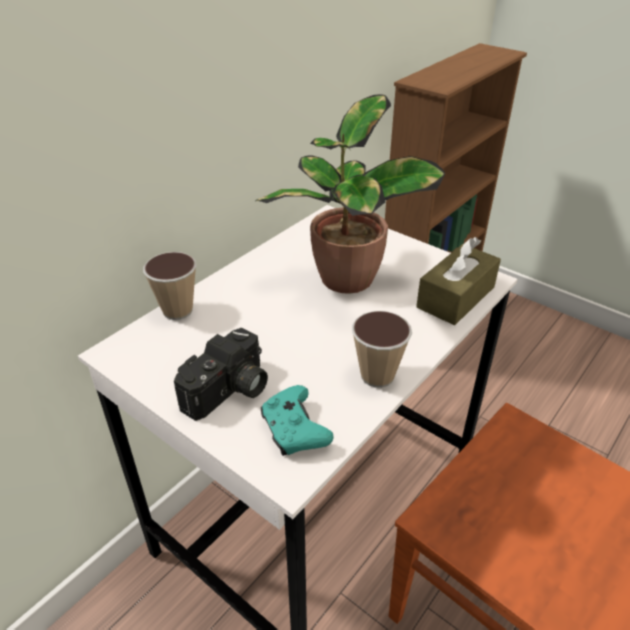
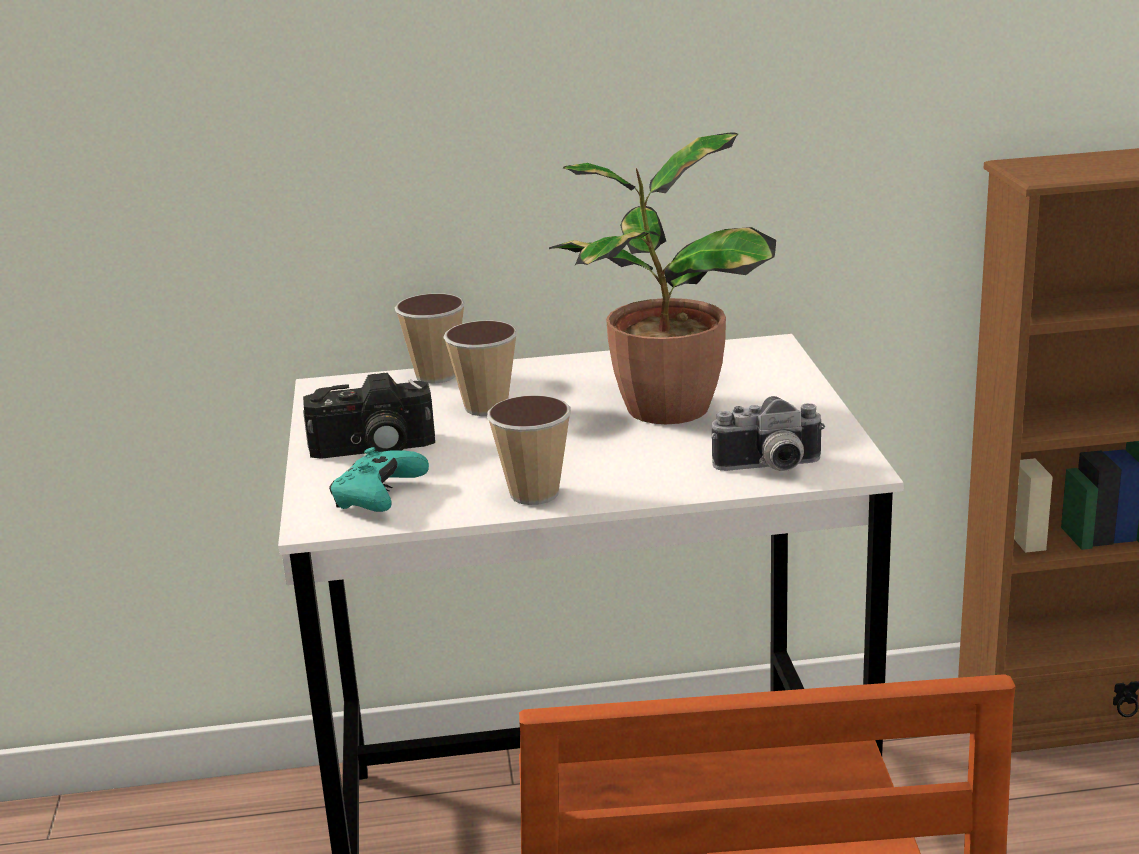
camera: 45 degrees right, 15 degrees down
brown tissue box [416,237,501,325] -> camera [711,396,825,471]
none -> cup [443,320,518,416]

